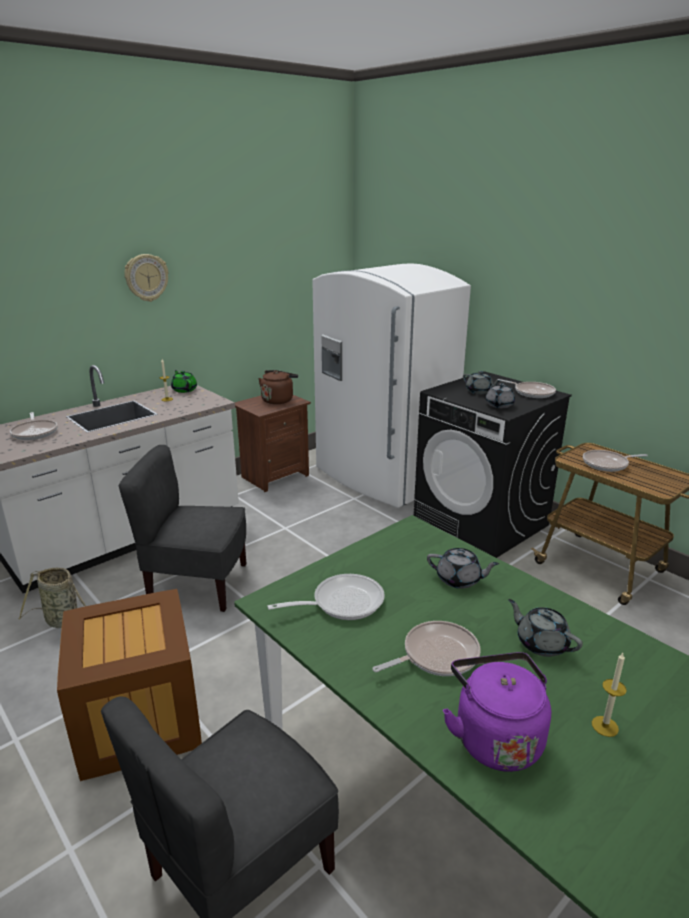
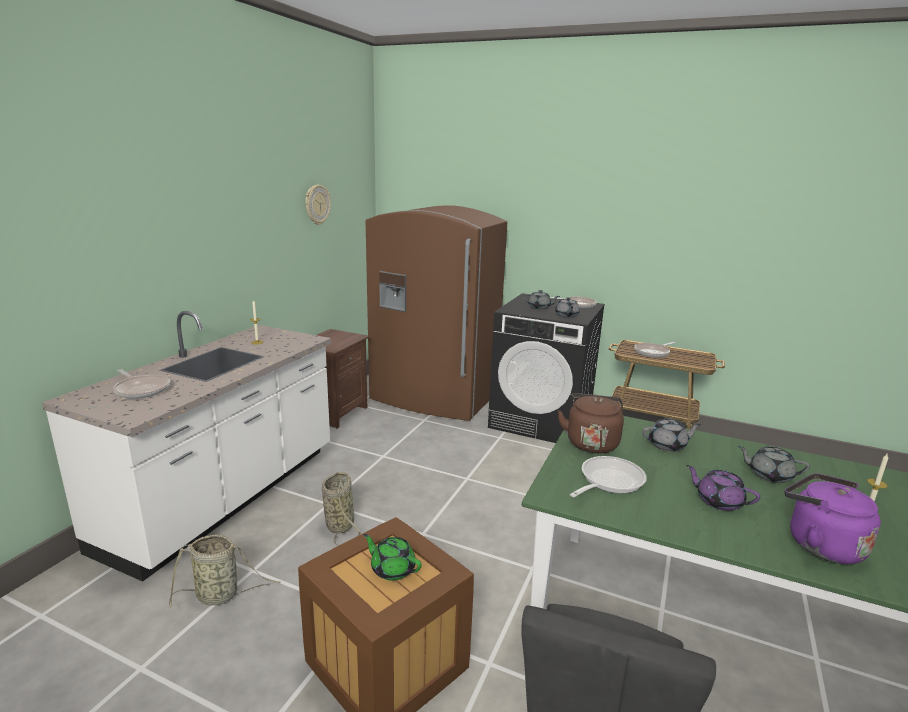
camera: 25 degrees left, 5 degrees down
grey chair [118,445,246,612] -> basket [322,472,363,546]
wall clock [124,254,168,302] -> wall clock moved to [305,185,331,225]
green teapot [171,370,197,393] -> green teapot moved to [363,534,422,581]
brown kettle [258,370,298,404] -> brown kettle moved to [558,393,624,453]
white fridge [312,263,471,508] -> brown fridge [366,205,507,421]
frying pan [373,621,481,676] -> purple teapot [686,465,760,511]

